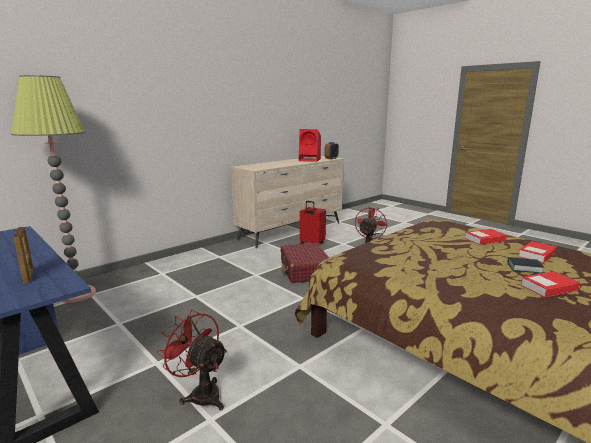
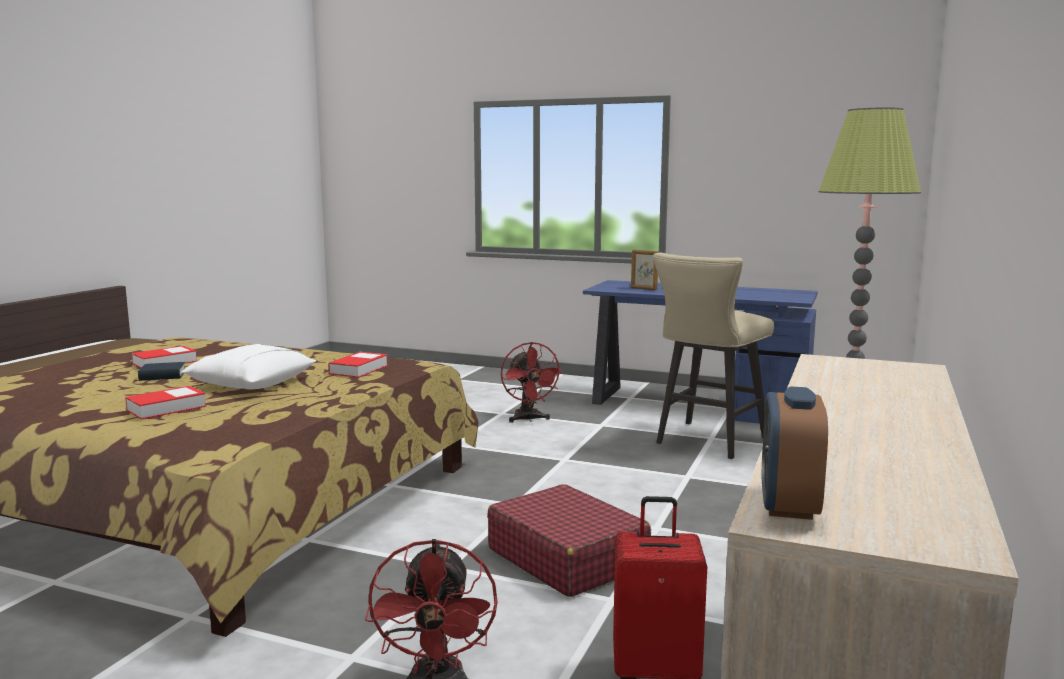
camera: 155 degrees right, 5 degrees down
red fan [156,309,227,410] -> red fan turned 60 degrees clockwise [501,342,563,423]
red speaker [299,129,321,162] -> none
book [518,241,557,263] -> book moved to [328,352,388,378]
none -> white pillow [181,344,316,389]
none -> beige stool [653,253,774,459]

